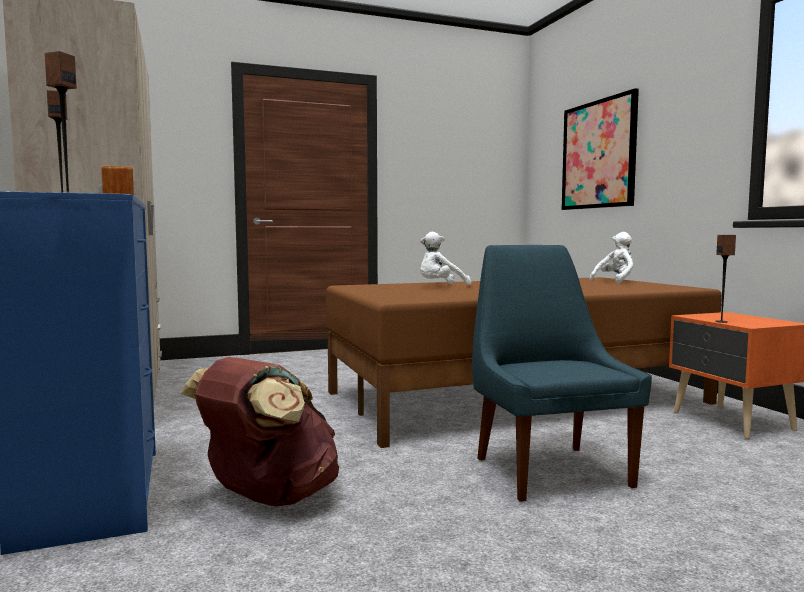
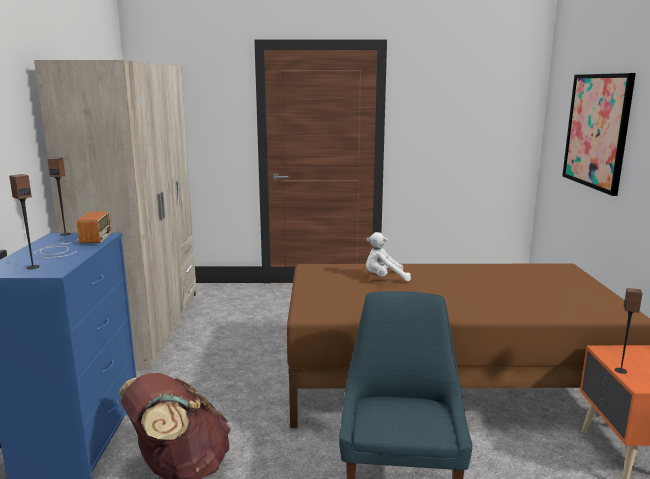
camera: 20 degrees right, 10 degrees up
white plush toy [589,232,634,284] -> none

